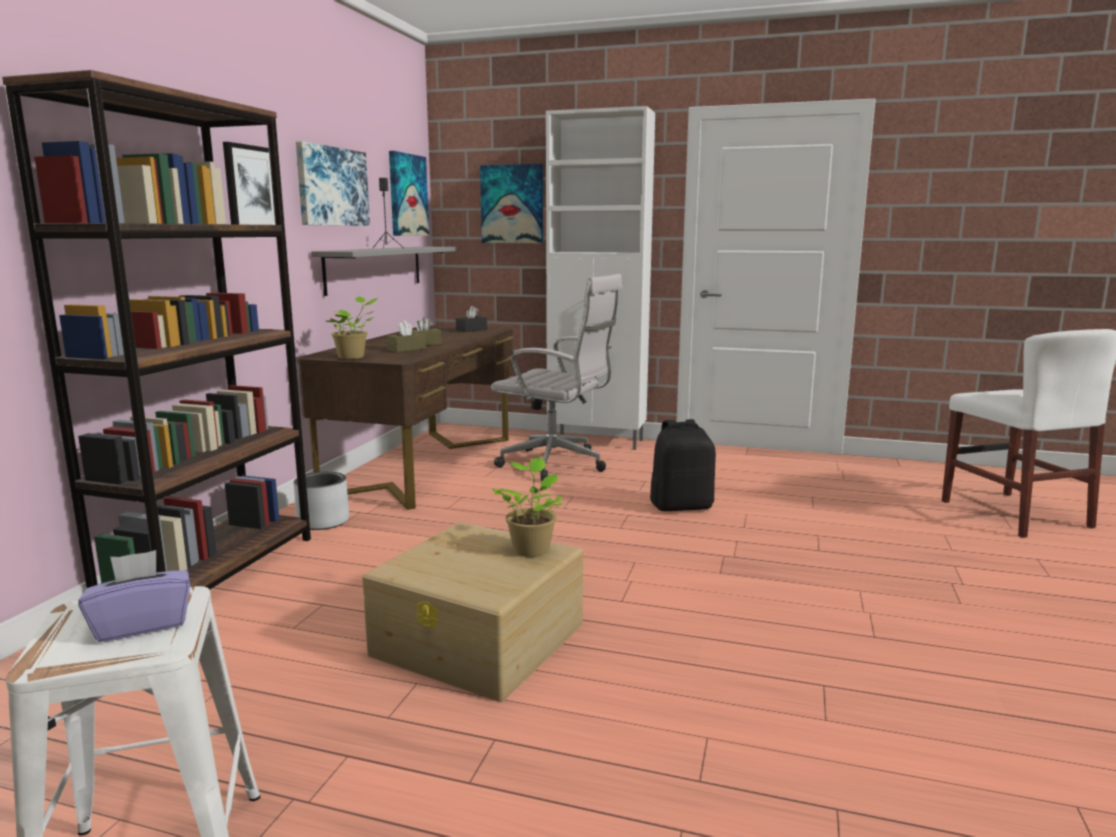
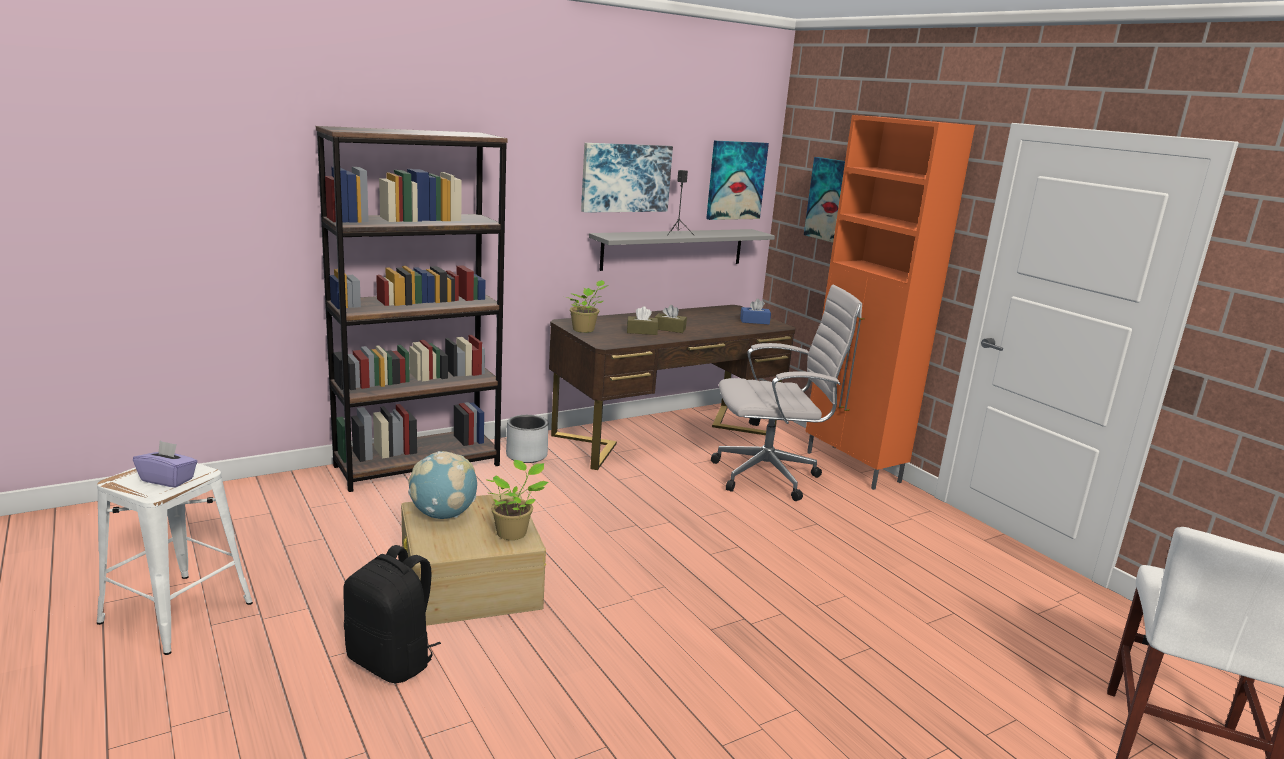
camera: 40 degrees right, 5 degrees up
picture [223,142,275,225] -> none
black tissue box [456,306,487,332] -> blue tissue box [740,299,771,324]
white office chair [491,274,622,481] -> white office chair turned 75 degrees counterclockwise [711,284,862,501]
white cabinet [546,106,655,450] -> orange cabinet [805,115,975,490]
black backpack [650,419,716,511] -> black backpack moved to [343,545,441,683]
none -> globe [408,451,477,519]

